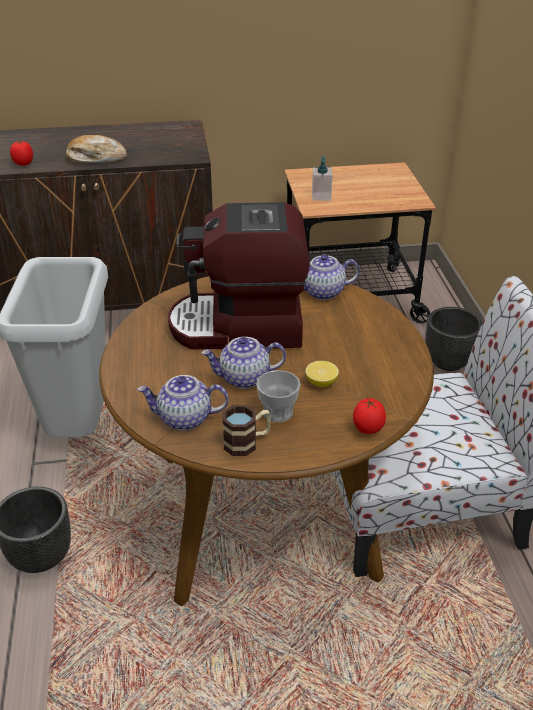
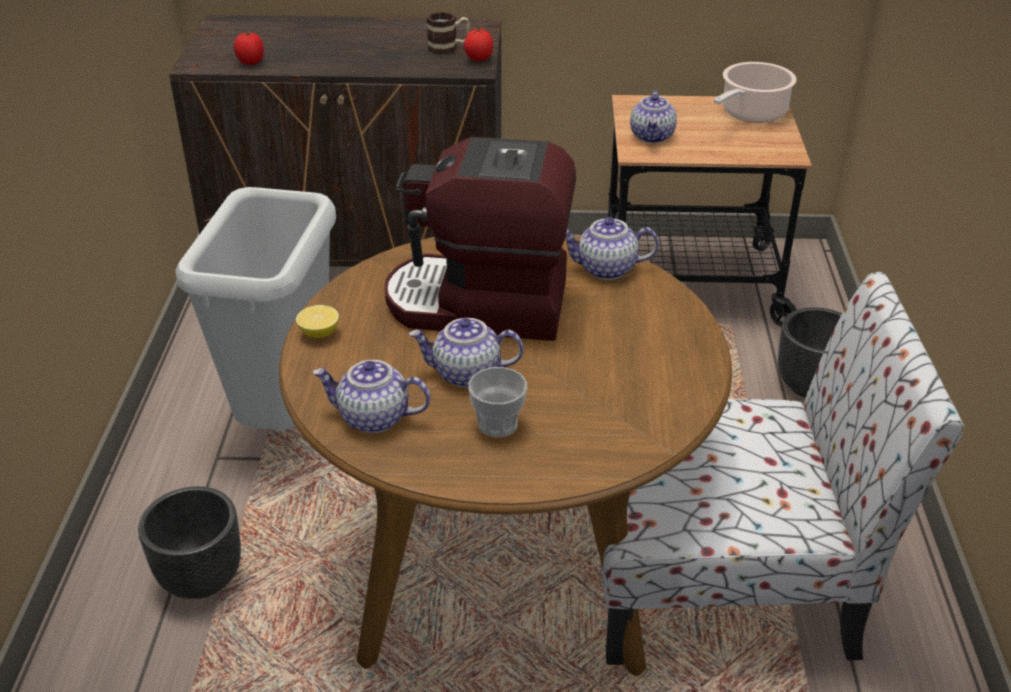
camera: 10 degrees right, 0 degrees up
bread [66,135,127,164] -> none
mug [222,405,271,456] -> mug moved to [426,12,470,55]
lemon [305,361,339,387] -> lemon moved to [296,305,339,338]
soap dispenser [312,156,333,201] -> teapot [630,90,677,143]
tomato [353,398,386,434] -> tomato moved to [464,28,493,61]
none -> cooking pot [714,62,796,123]

